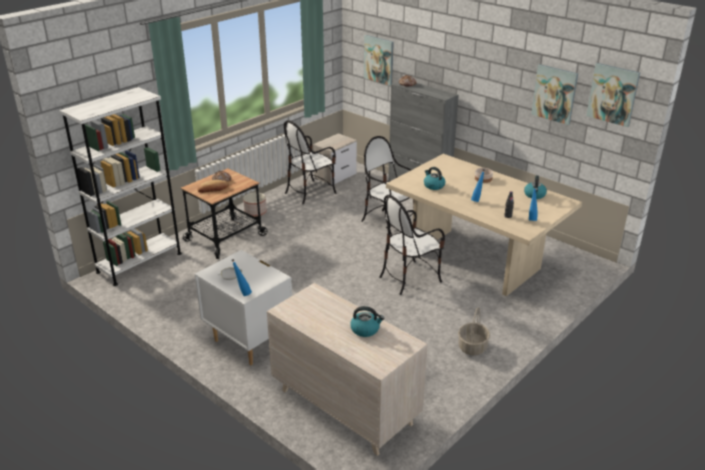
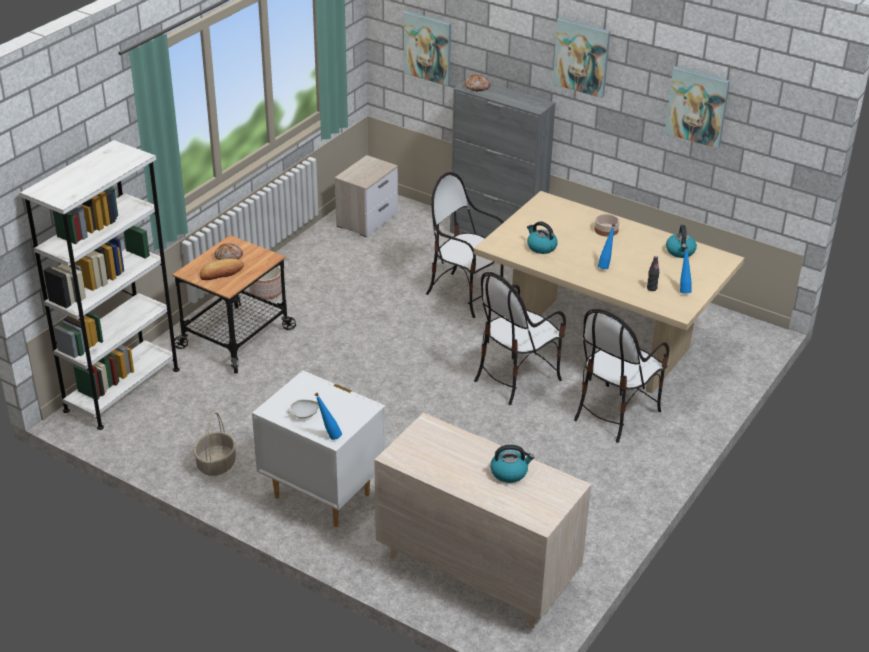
camera: 10 degrees left, 5 degrees up
chair [284,120,337,204] -> chair moved to [574,309,669,443]
basket [458,307,490,355] -> basket moved to [193,412,236,476]
picture [587,63,640,127] -> picture moved to [553,18,610,98]

